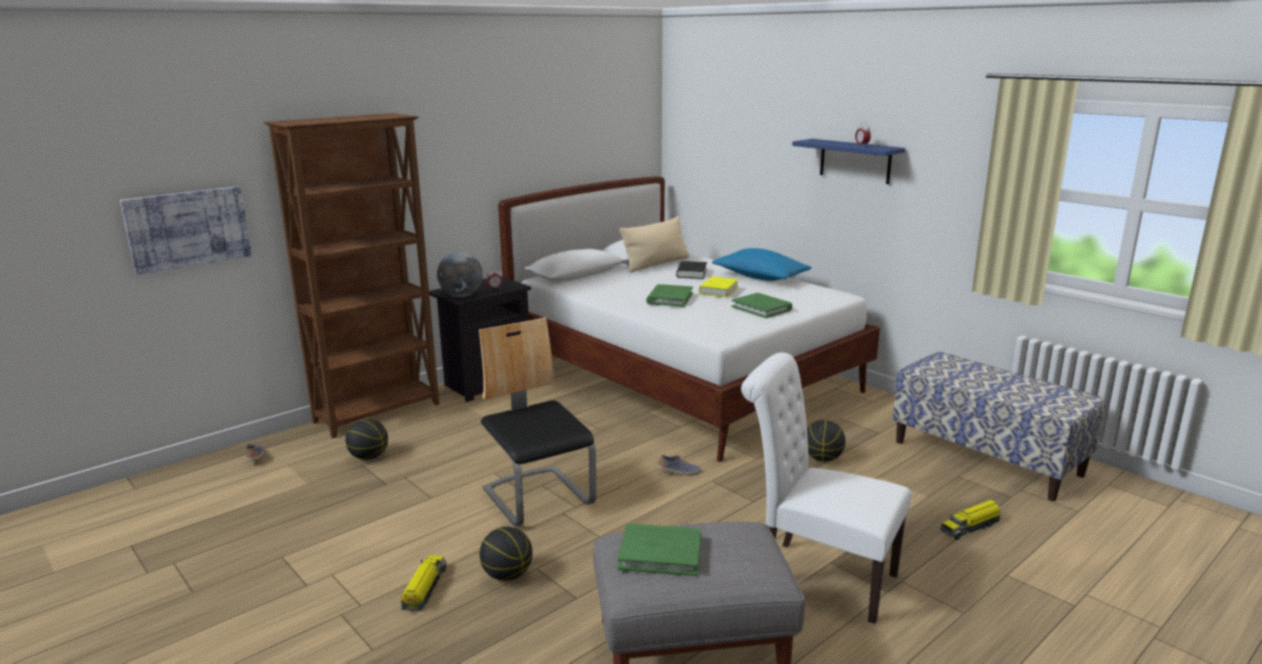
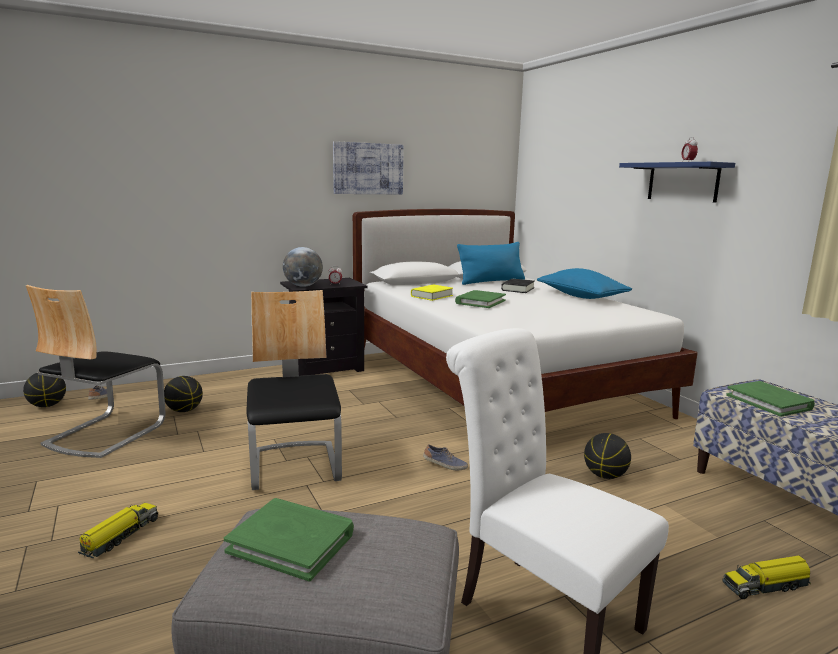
camera: 15 degrees right, 5 degrees down
picture [120,186,252,275] -> picture moved to [333,141,404,194]
brown bookcase [264,113,439,438] -> none
basketball [480,527,533,581] -> basketball moved to [23,373,66,407]
beige pillow [620,216,689,273] -> blue pillow [457,242,525,285]
yellow book [699,277,738,298] -> yellow book moved to [411,284,453,301]
green book [731,293,792,318] -> green book moved to [726,381,815,417]
none -> chair [26,285,166,458]

